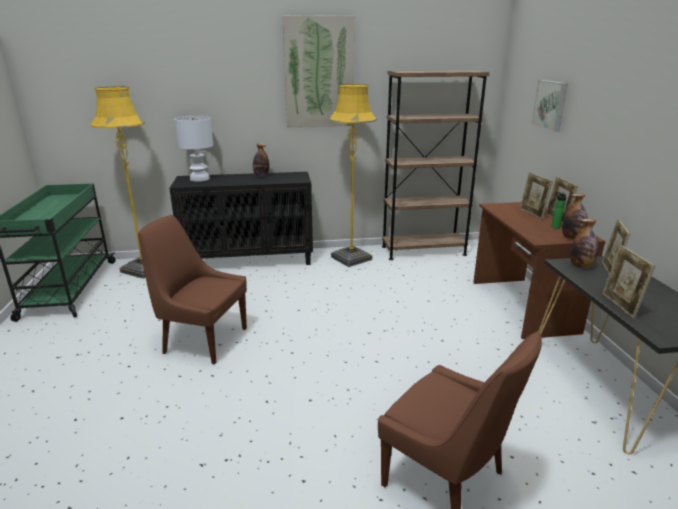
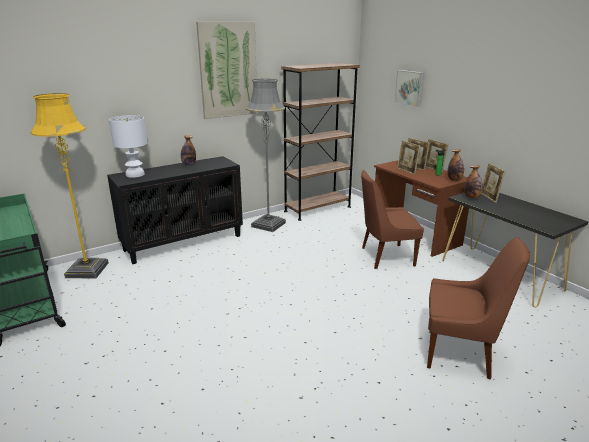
camera: 25 degrees left, 0 degrees up
brown chair [138,215,247,365] -> brown chair moved to [361,170,424,269]
yellow floor lamp [329,84,377,267] -> grey floor lamp [246,79,286,232]
picture frame [603,245,655,318] -> picture frame moved to [397,140,421,175]

